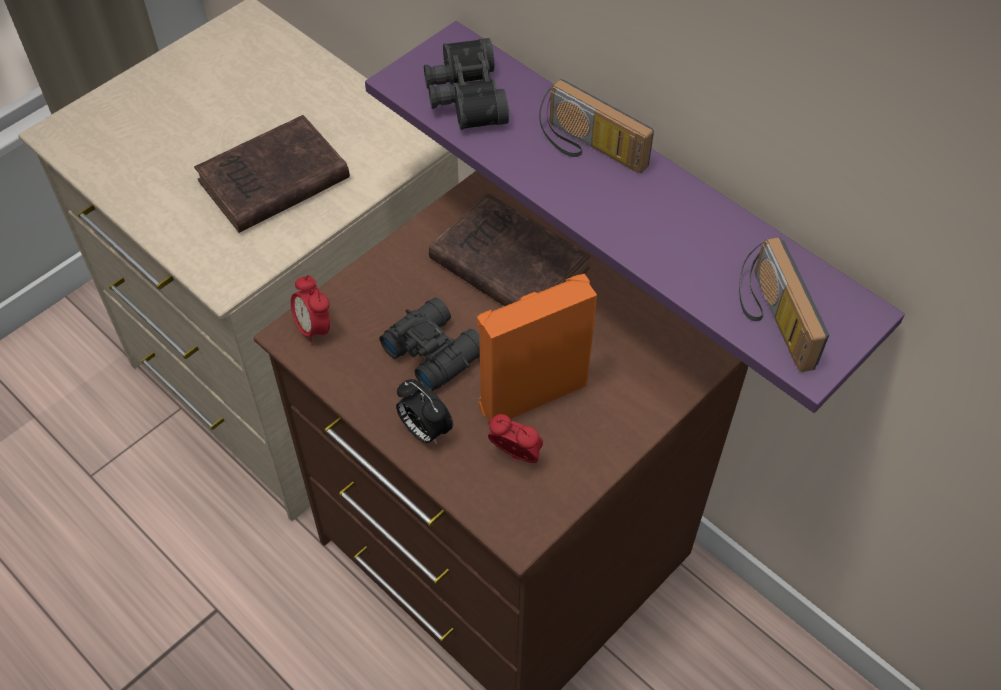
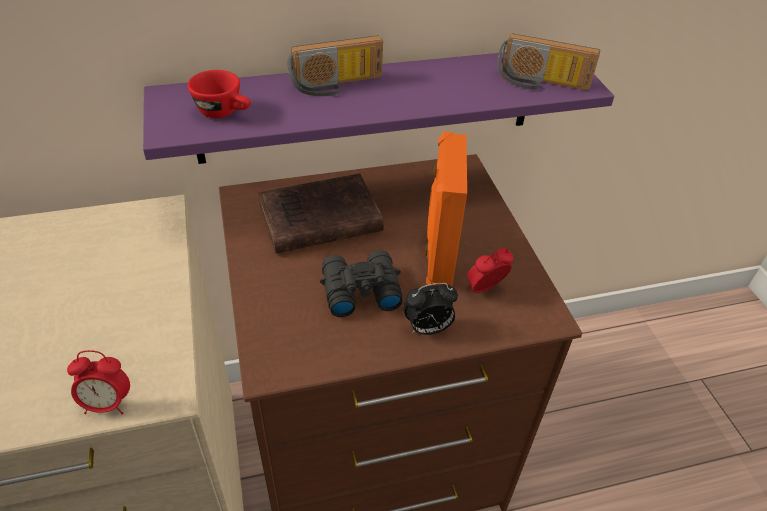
camera: 60 degrees left, 10 degrees down
brown book [194,115,350,233] -> none
alarm clock [291,275,330,345] -> alarm clock moved to [67,350,130,414]
black binoculars [424,38,509,130] -> red cup [187,70,251,118]

